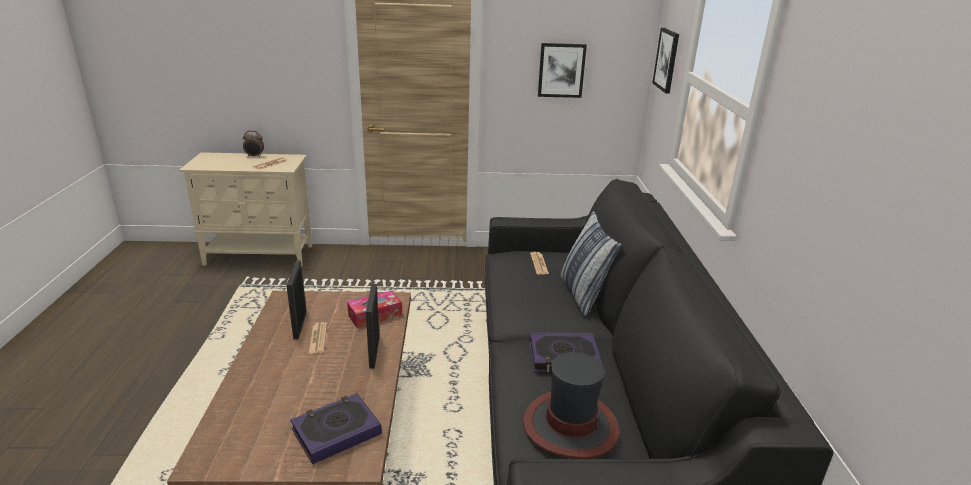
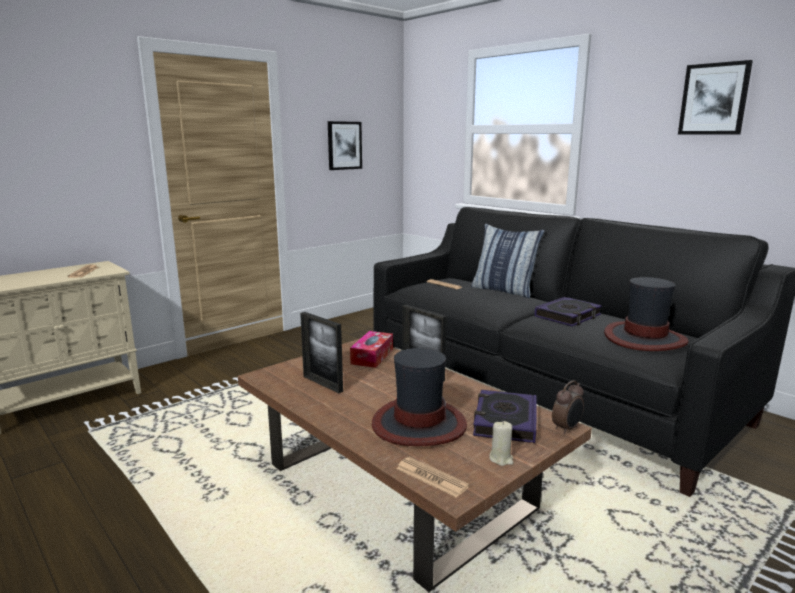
camera: 40 degrees left, 10 degrees down
alarm clock [243,130,264,157] -> alarm clock moved to [552,380,584,434]
newspaper [309,322,327,354] -> newspaper moved to [396,457,469,498]
picture [652,28,679,94] -> picture moved to [678,60,753,135]
none -> hat [372,348,467,446]
none -> beige candle [489,421,514,466]

